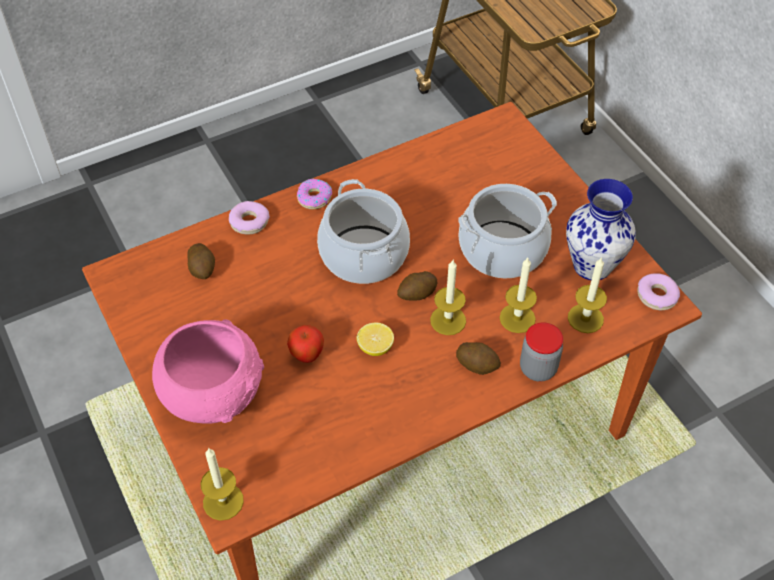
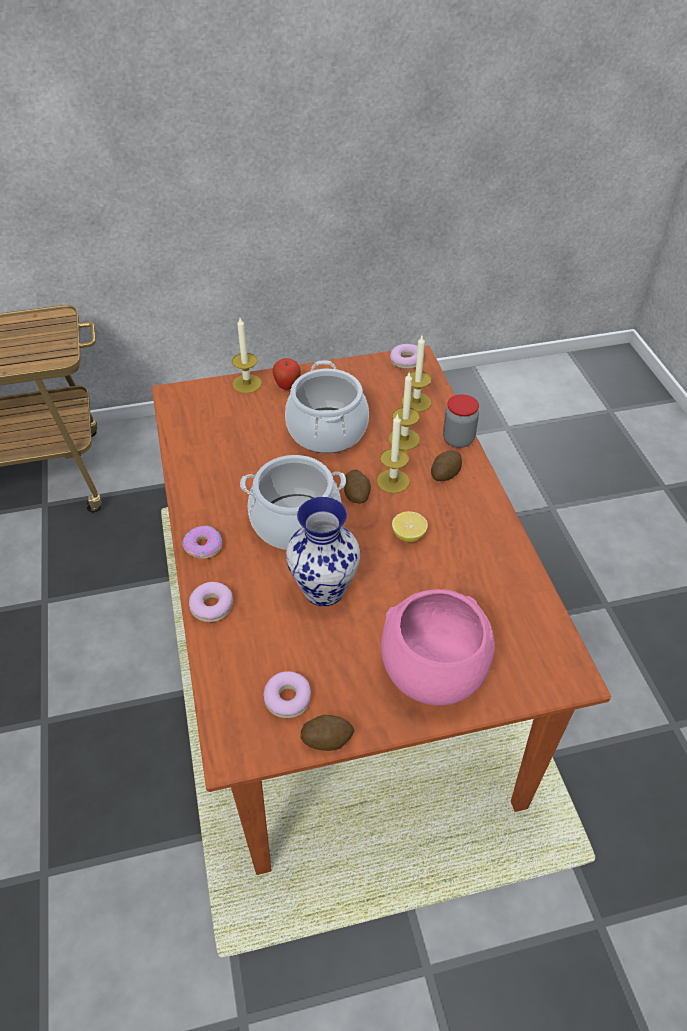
camera: 75 degrees left, 5 degrees down
potato [188,243,215,279] -> potato moved to [301,715,354,751]
candle [200,448,244,521] -> candle moved to [232,318,262,393]
apple [287,325,324,363] -> apple moved to [273,358,301,390]
vase [566,179,636,280] -> vase moved to [286,497,360,606]
none -> donut [263,671,311,718]

